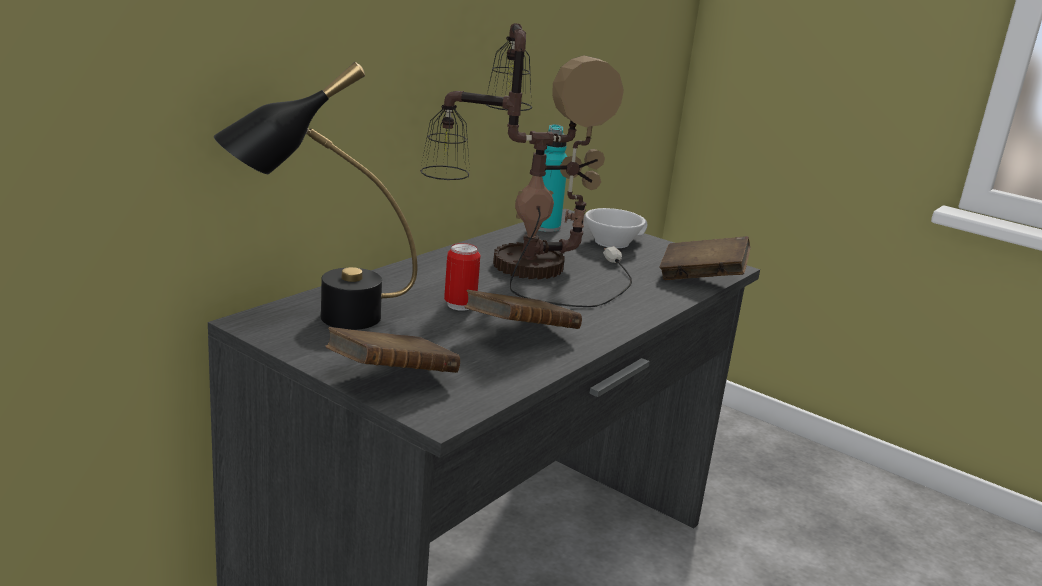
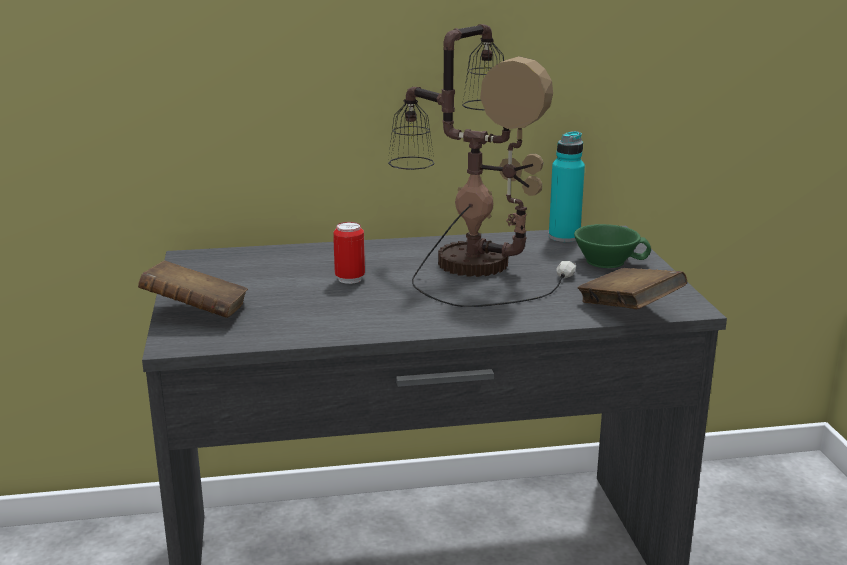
camera: 45 degrees right, 0 degrees up
black table lamp [214,62,417,330] -> none
brown book [464,289,582,329] -> none
white cup [585,208,648,248] -> green cup [574,224,651,268]

